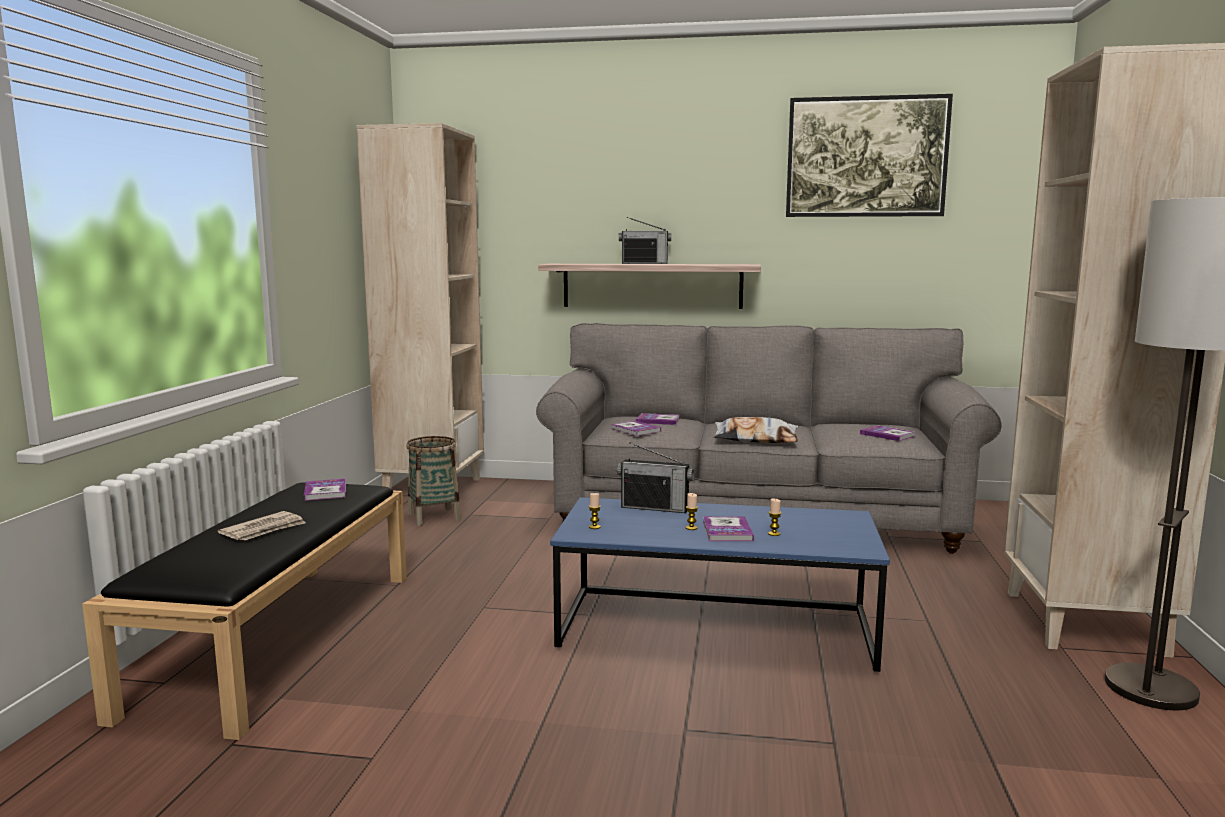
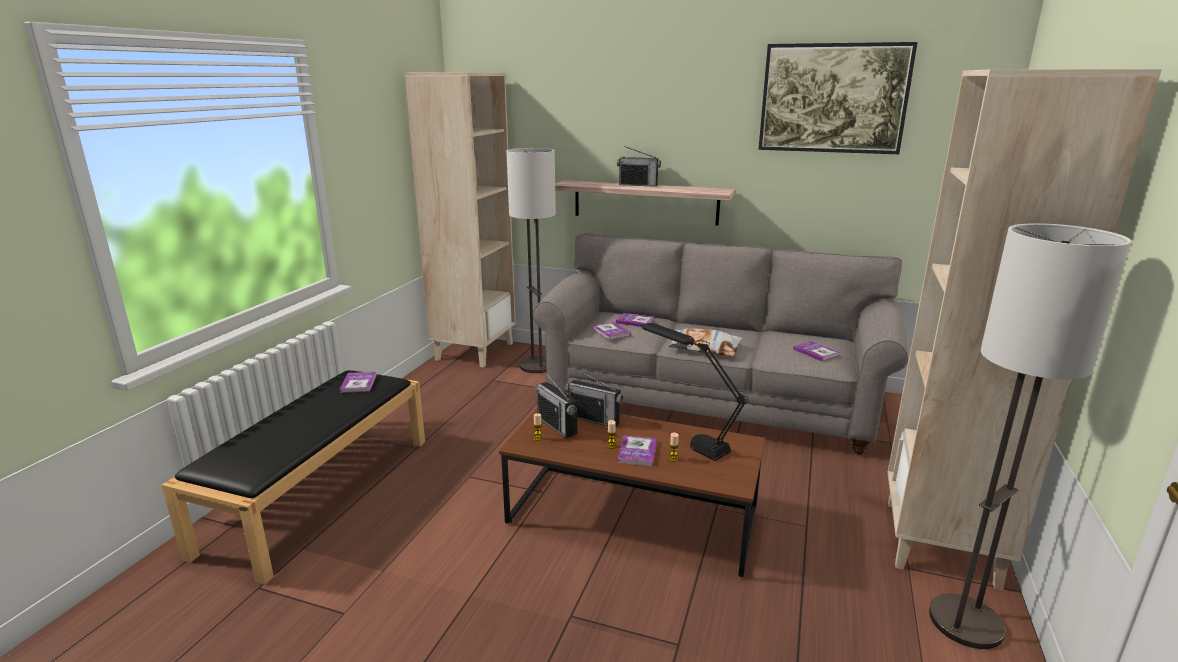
camera: 10 degrees right, 10 degrees up
newspaper [218,511,306,540] -> none
basket [406,436,461,526] -> none
blue coffee table [550,497,890,672] -> brown coffee table [499,409,765,577]
none -> floor lamp [506,148,556,373]
none -> radio [535,371,577,438]
none -> black table lamp [642,323,748,461]

